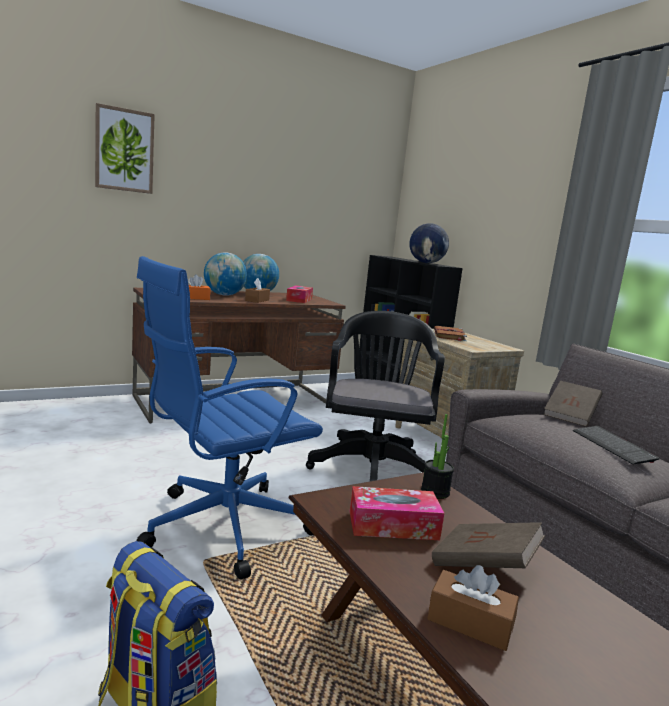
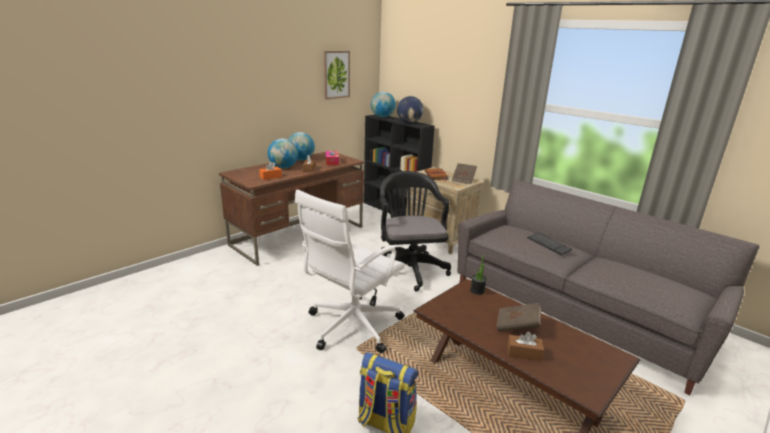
camera: 15 degrees left, 10 degrees up
picture [95,103,155,194] -> picture moved to [323,51,350,99]
blue office chair [136,256,323,579] -> white office chair [295,190,405,353]
tissue box [350,486,444,540] -> none
brown book [544,381,602,427] -> brown book moved to [452,163,477,184]
none -> globe [371,92,396,117]

